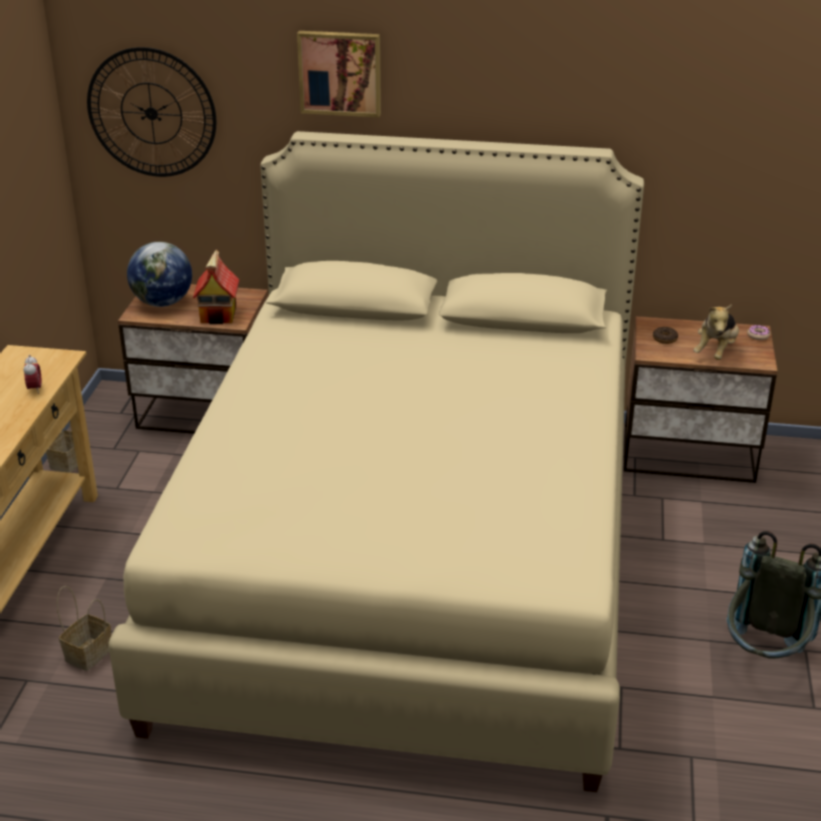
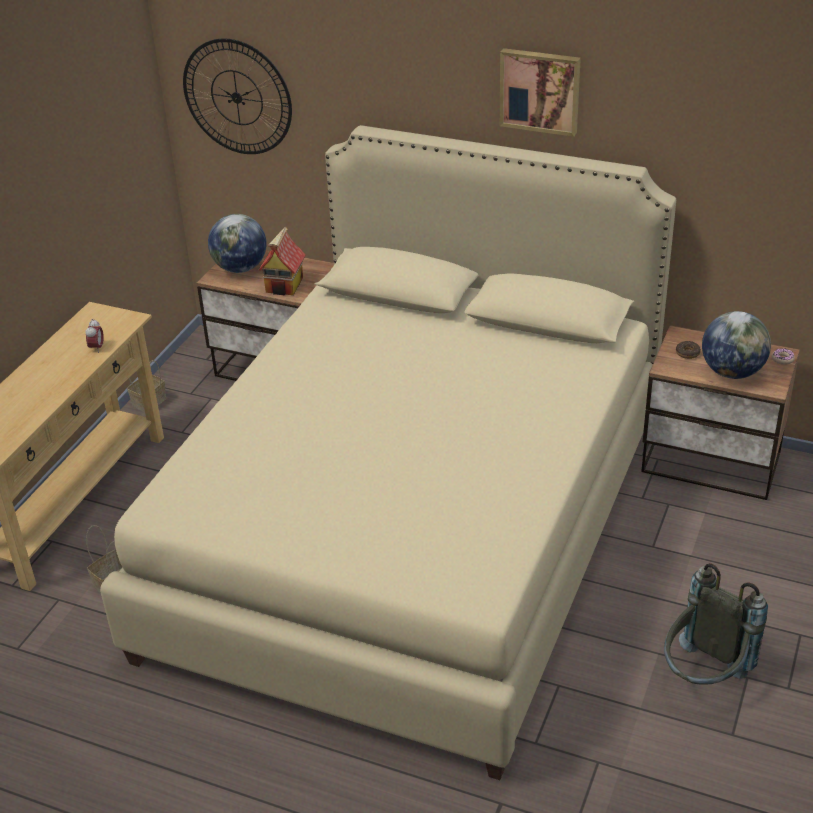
camera: 15 degrees right, 5 degrees up
picture [297,31,381,118] -> picture moved to [500,48,581,137]
plush toy [693,304,739,360] -> globe [702,311,771,379]

